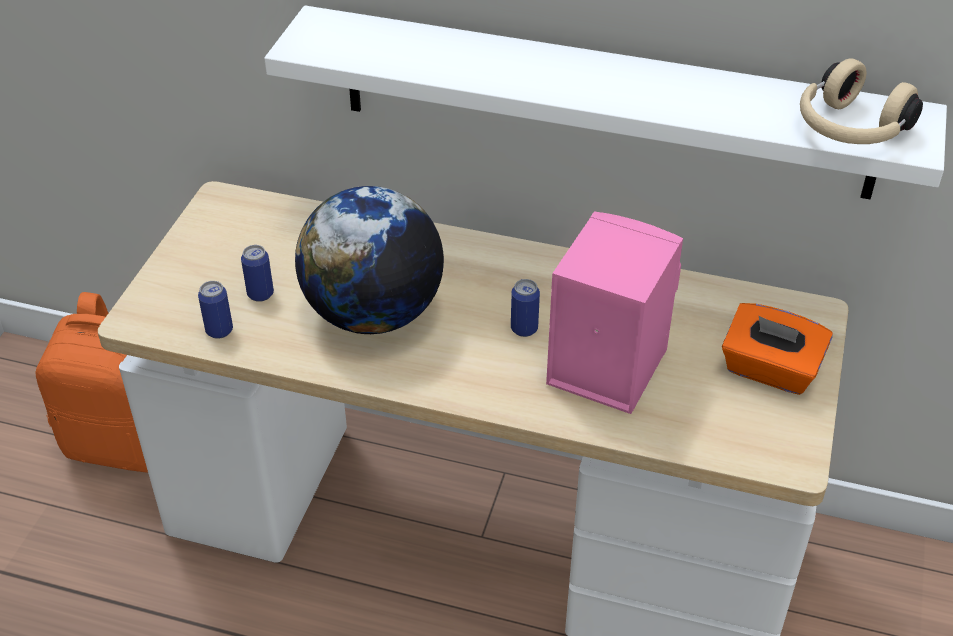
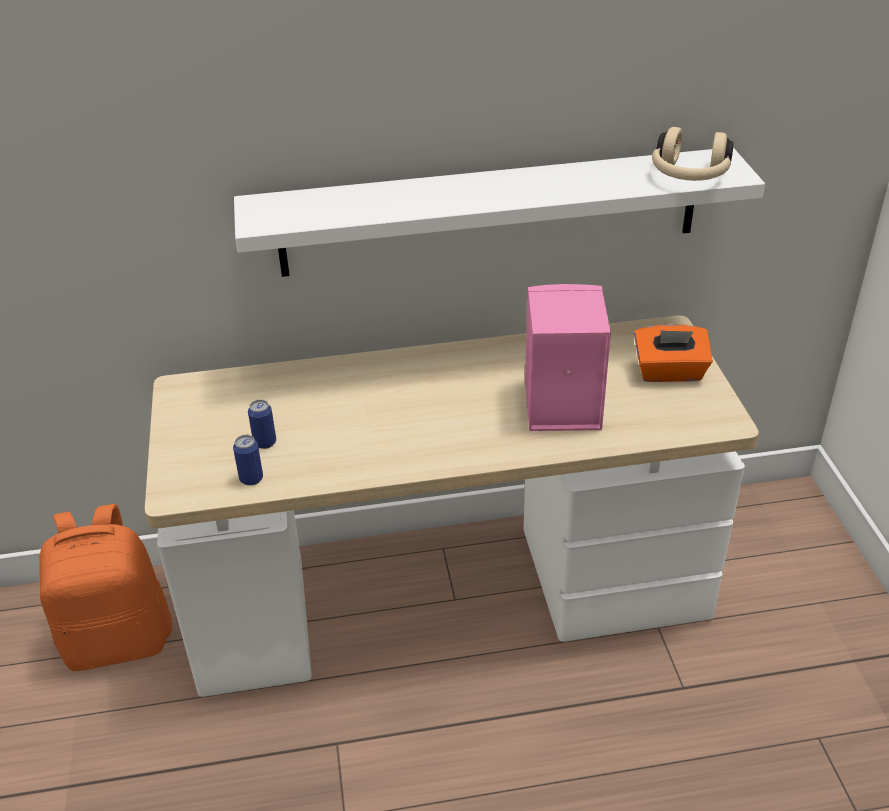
camera: 25 degrees left, 5 degrees down
globe [295,186,444,334] -> none
can [511,279,540,337] -> none

